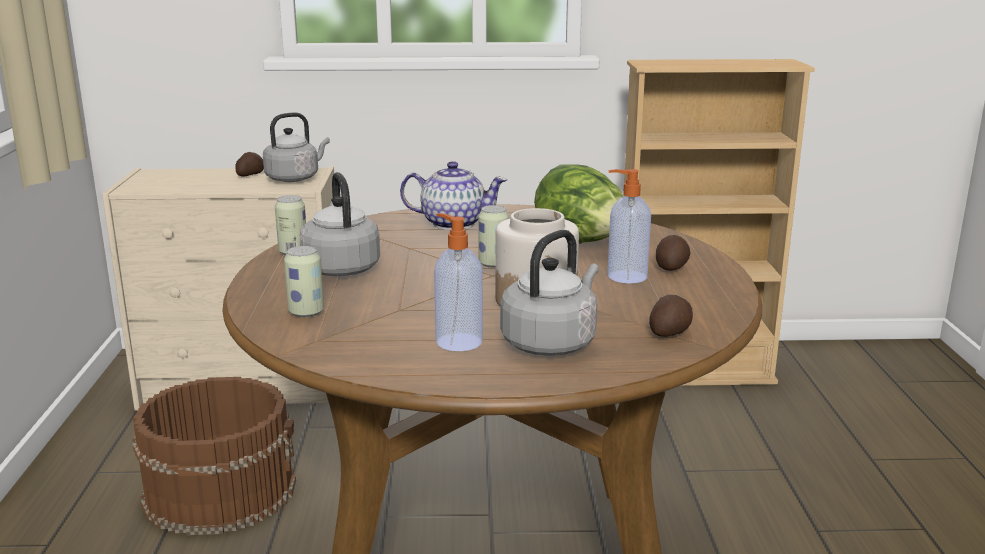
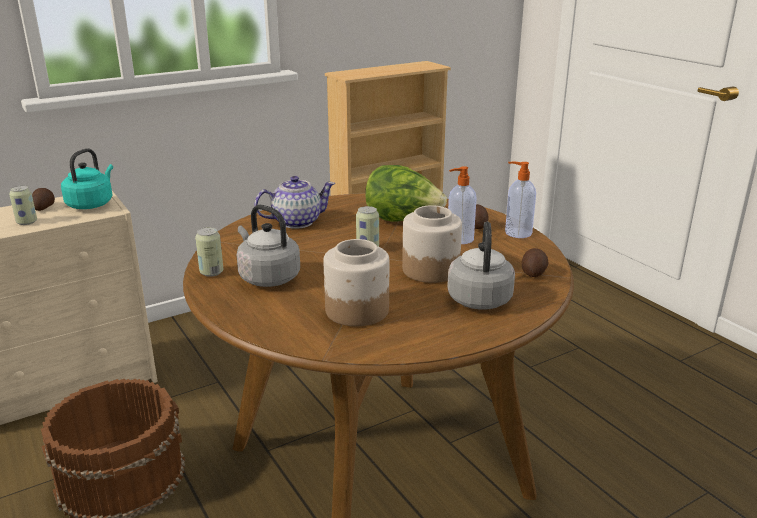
camera: 30 degrees left, 5 degrees up
grey kettle [263,113,330,182] -> turquoise kettle [61,148,113,209]
can [284,246,324,317] -> can moved to [9,186,37,225]
soap dispenser [434,213,483,351] -> soap dispenser moved to [505,161,536,238]
none -> jar [323,239,389,326]

